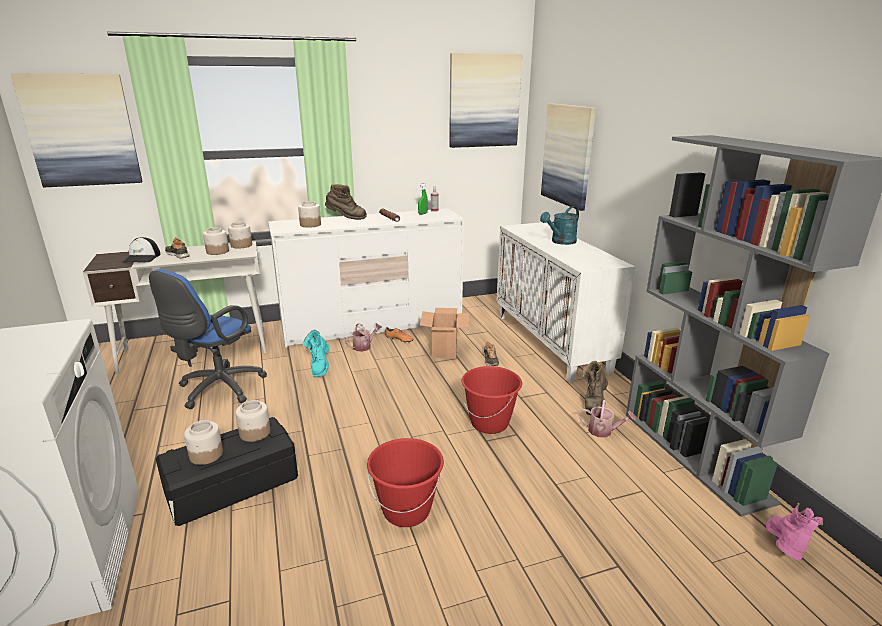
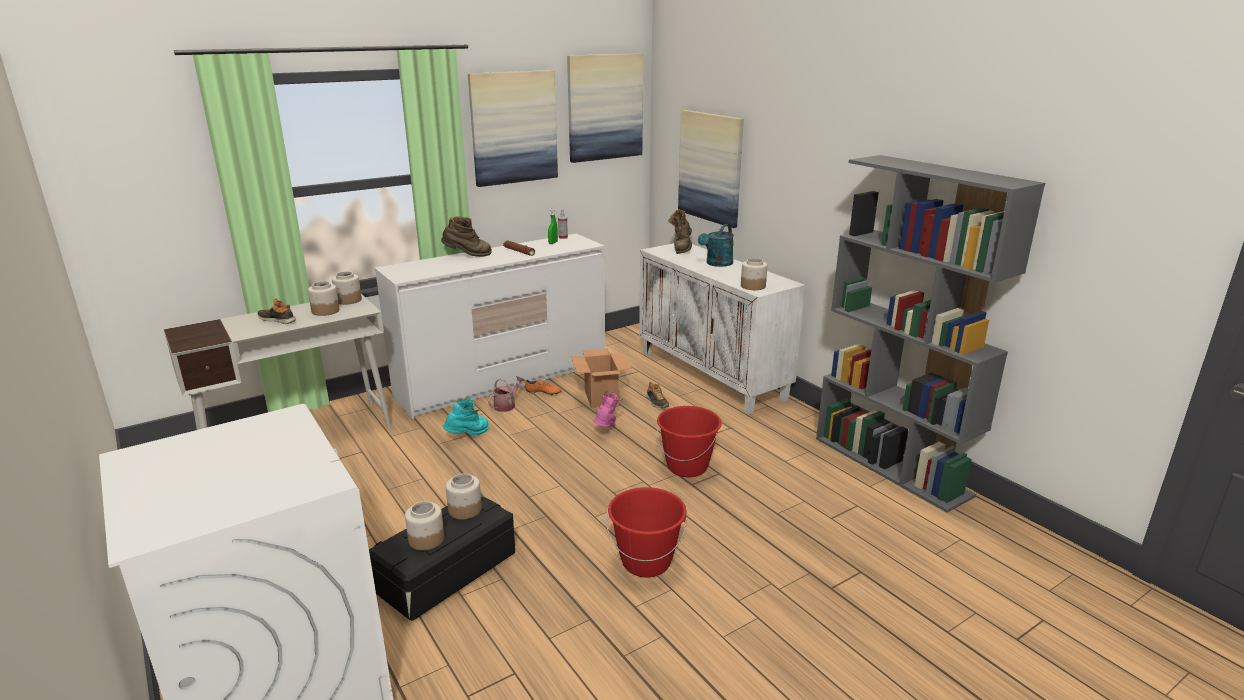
camera: 15 degrees left, 0 degrees up
picture [11,74,143,187] -> picture moved to [468,70,558,187]
cap [122,237,161,263] -> none
blue office chair [149,269,267,409] -> none
jar [298,201,321,228] -> jar moved to [741,258,767,290]
turquoise boot [303,329,329,378] -> turquoise boot turned 120 degrees counterclockwise [442,398,489,435]
watering can [578,400,636,438] -> none
brown boot [581,361,608,415] -> brown boot moved to [668,209,692,254]
pink boot [766,503,823,561] -> pink boot moved to [593,391,623,428]

